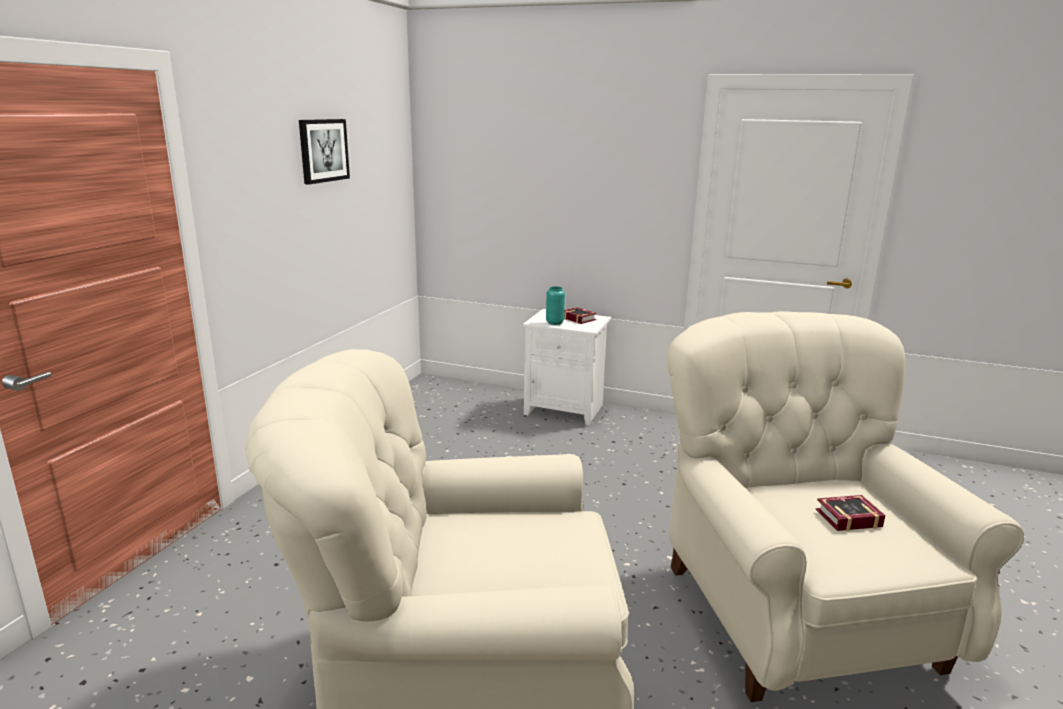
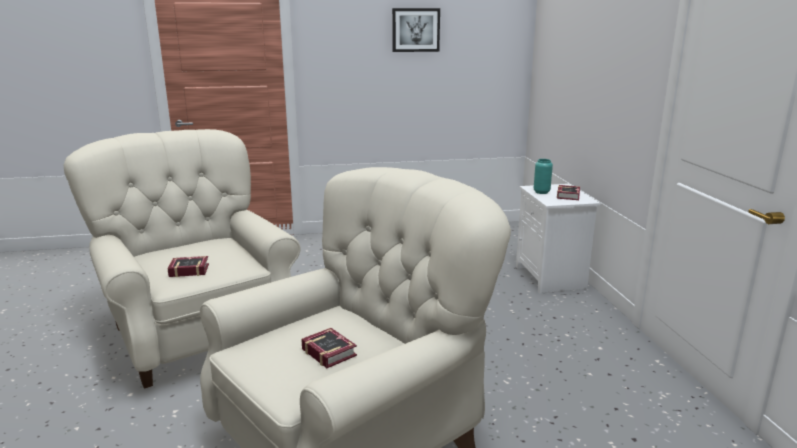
camera: 60 degrees right, 0 degrees up
none -> book [168,256,209,277]

